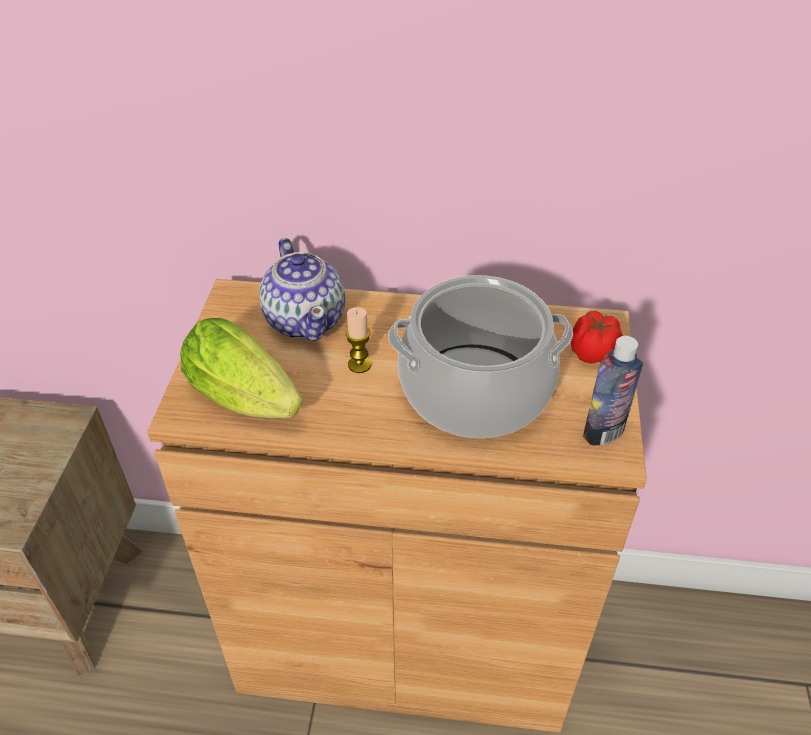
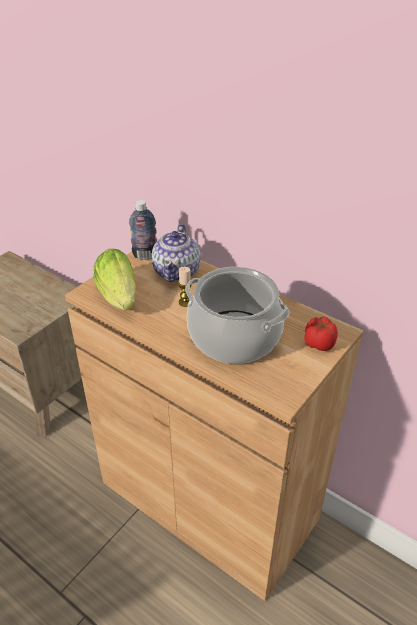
camera: 30 degrees right, 5 degrees down
bottle [583,336,643,445] -> bottle moved to [129,200,157,260]

